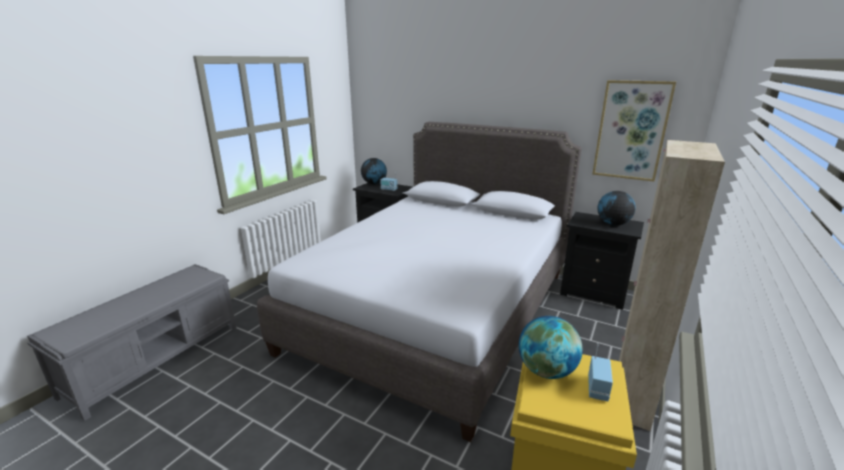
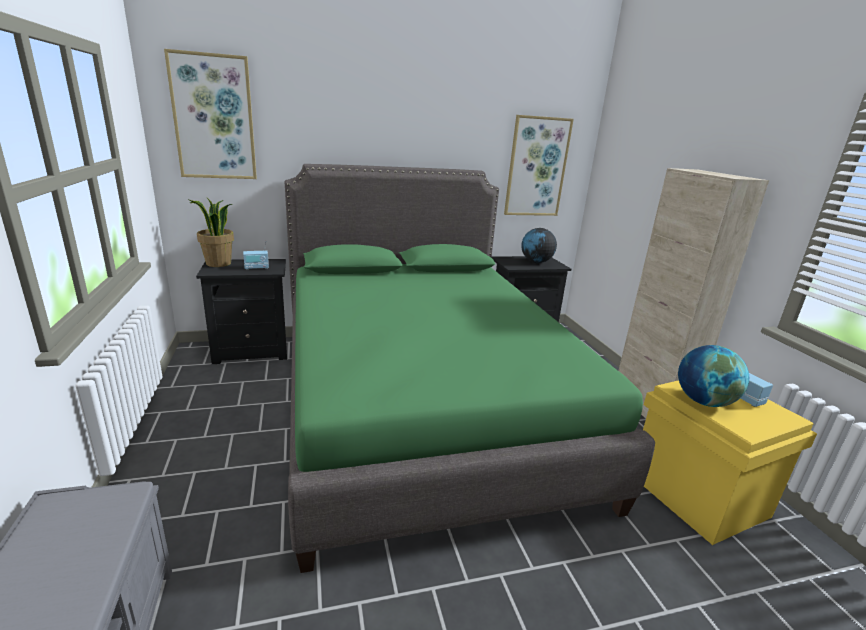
camera: 45 degrees left, 0 degrees up
grey bed [257,122,582,442] -> green bed [284,164,655,573]
globe [361,158,387,185] -> potted plant [189,198,234,267]
none -> picture [164,49,257,179]

